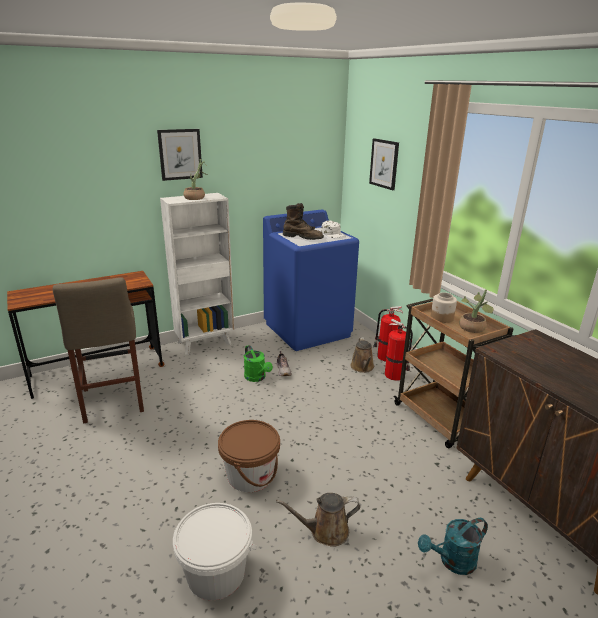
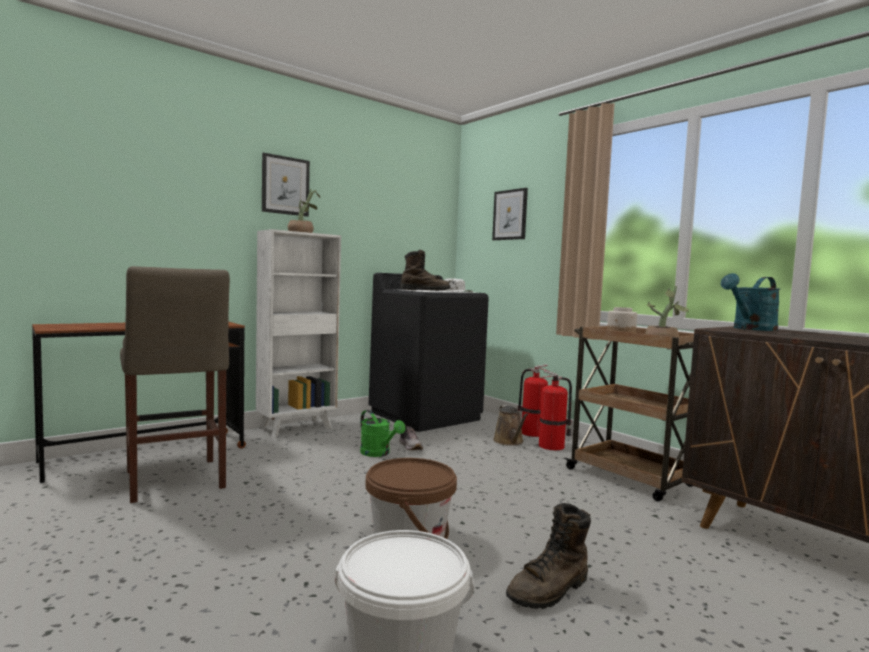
camera: 10 degrees left, 20 degrees down
blue washing machine [263,209,359,351] -> black washing machine [369,273,489,432]
brown watering can [276,493,360,547] -> brown boot [506,503,591,609]
turquoise watering can [418,518,488,575] -> turquoise watering can moved to [721,273,780,331]

